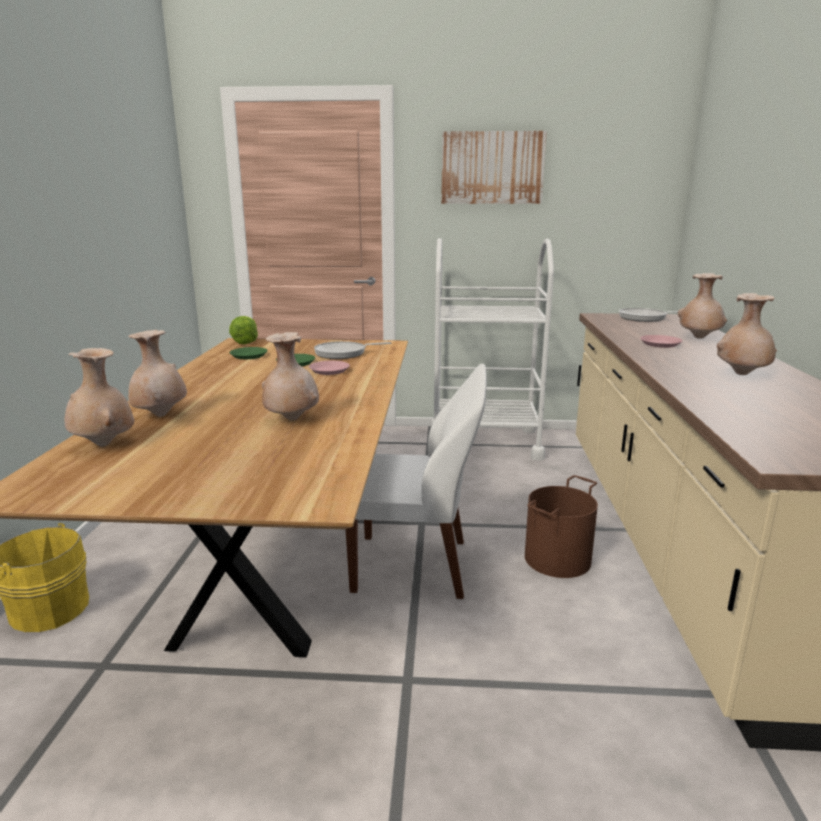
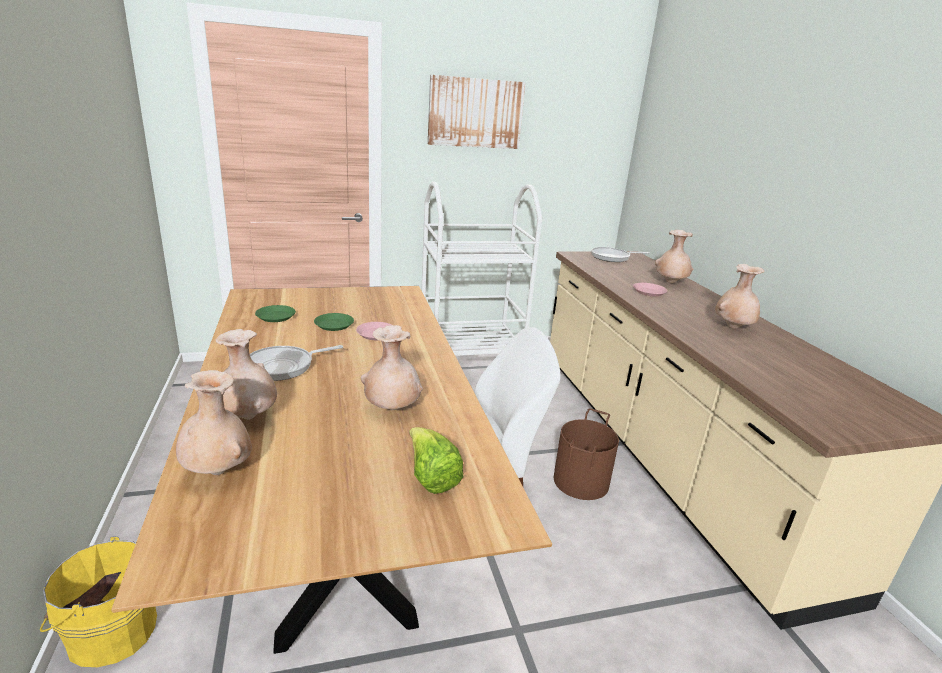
camera: 20 degrees left, 5 degrees up
lettuce [229,316,258,344] -> lettuce moved to [409,427,463,494]
frying pan [314,341,391,359] -> frying pan moved to [250,345,343,381]

